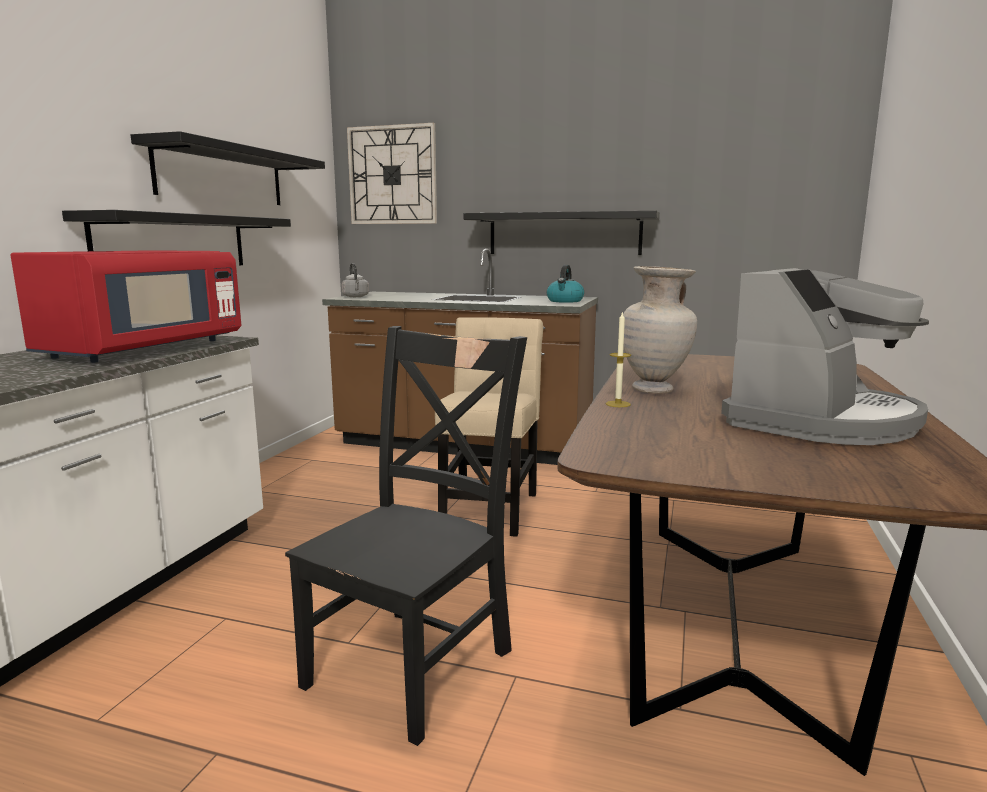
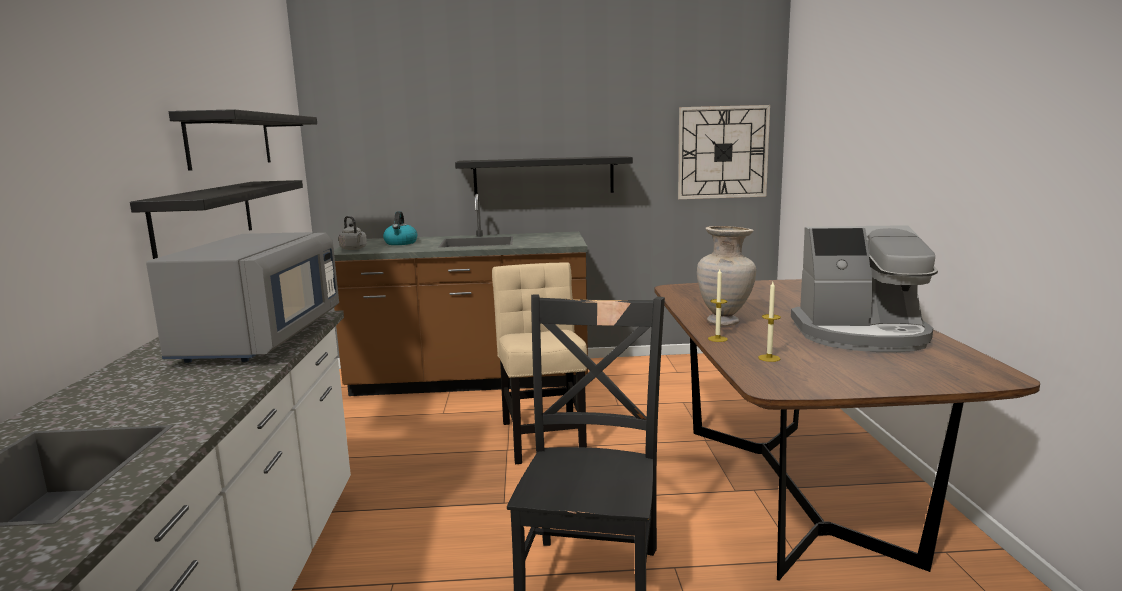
camera: 20 degrees left, 0 degrees up
red microwave [10,251,242,363] -> grey microwave [146,232,339,363]
wall clock [347,123,437,224] -> wall clock moved to [678,105,770,199]
kettle [547,265,584,303] -> kettle moved to [383,211,417,245]
coffee machine [721,268,929,445] -> coffee machine turned 75 degrees clockwise [791,225,938,352]
none -> candle [758,282,781,362]

